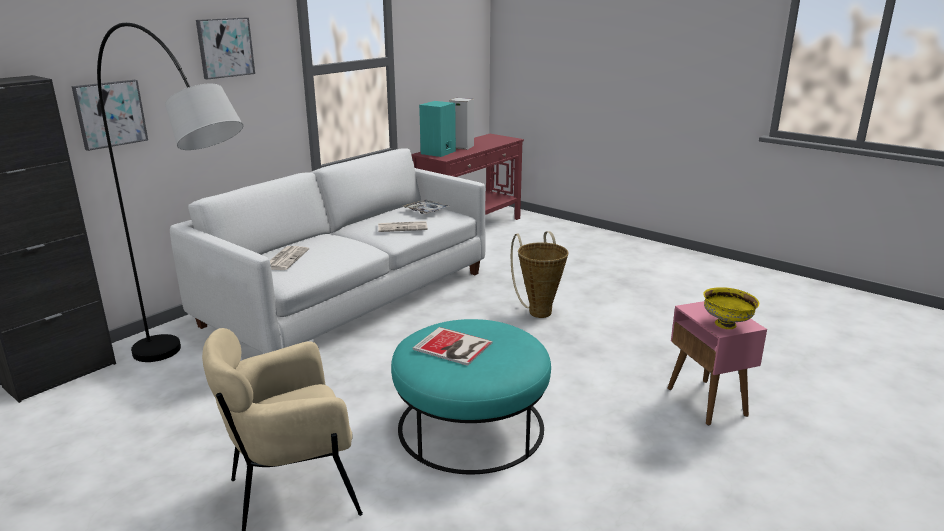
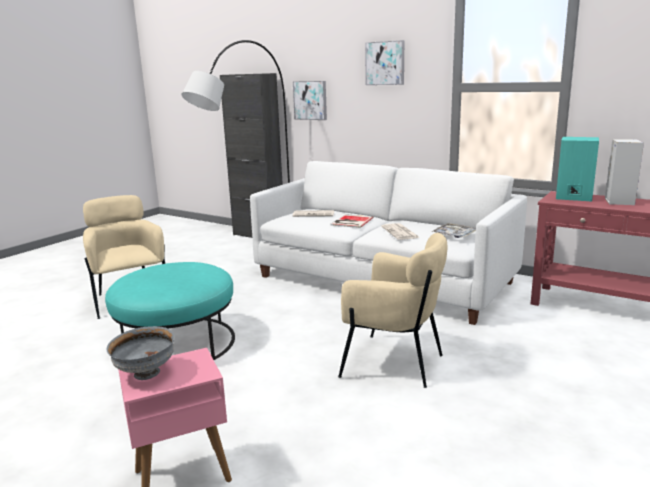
camera: 85 degrees right, 5 degrees down
book [413,327,493,366] -> book moved to [331,214,373,228]
basket [511,231,568,318] -> beige armchair [338,233,447,388]
yellow bowl [703,287,759,329] -> grey bowl [107,326,175,380]

